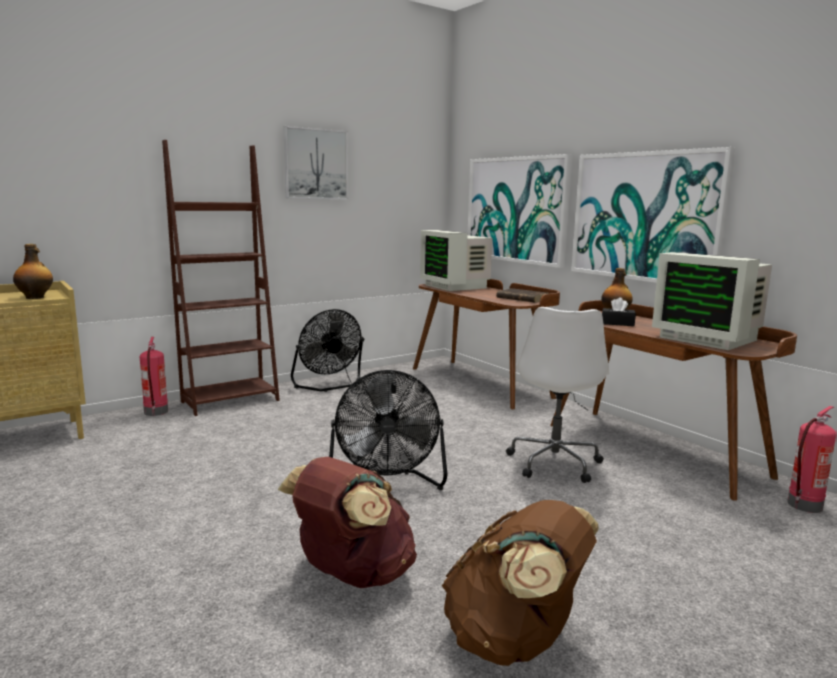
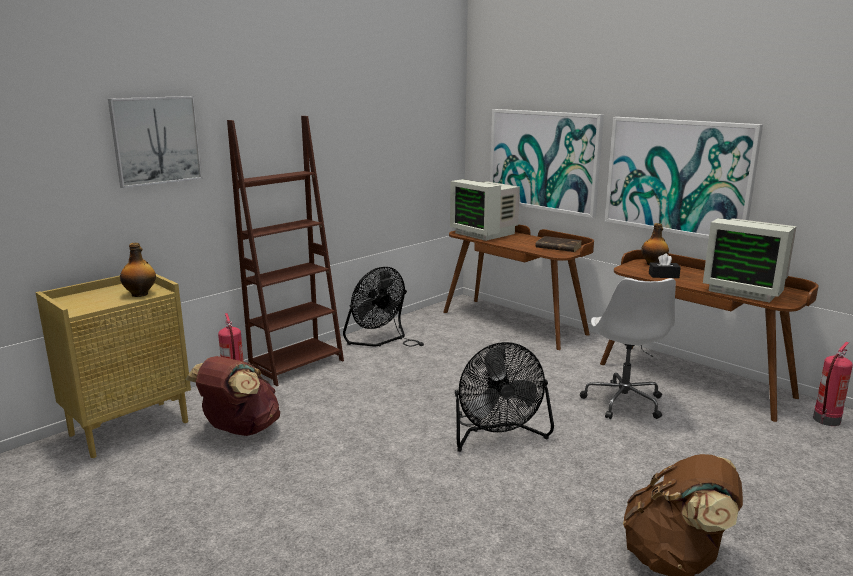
camera: 10 degrees left, 5 degrees up
brown backpack [277,457,417,588] -> brown backpack moved to [185,356,280,436]
picture [283,126,348,199] -> picture moved to [108,96,203,188]

